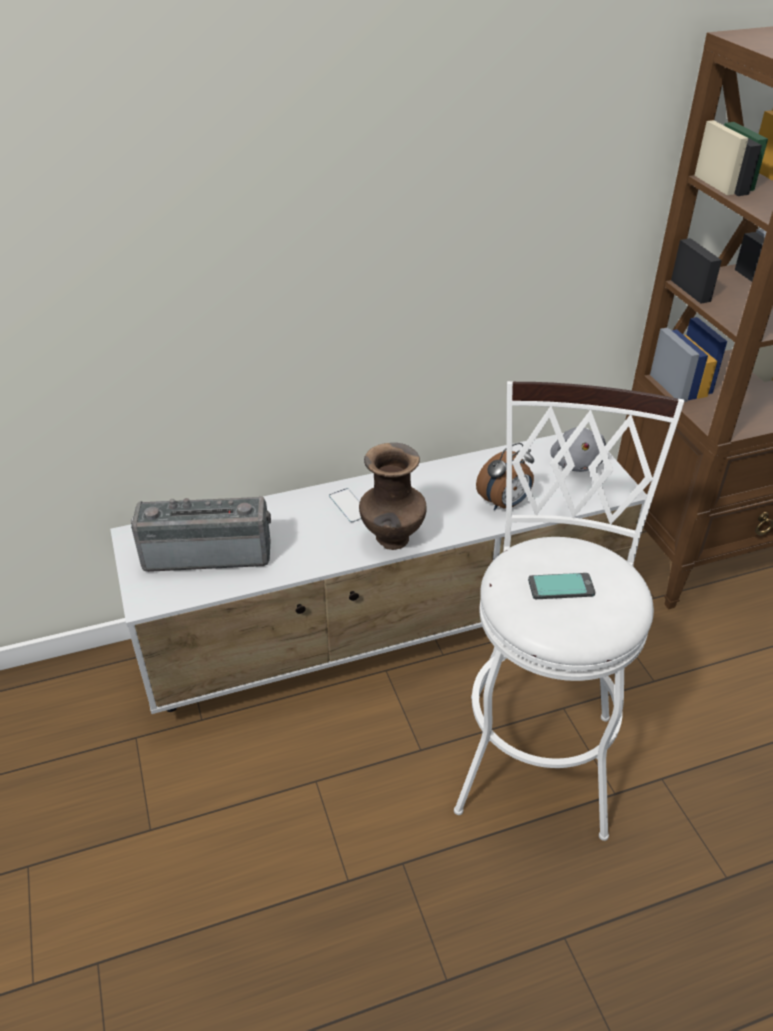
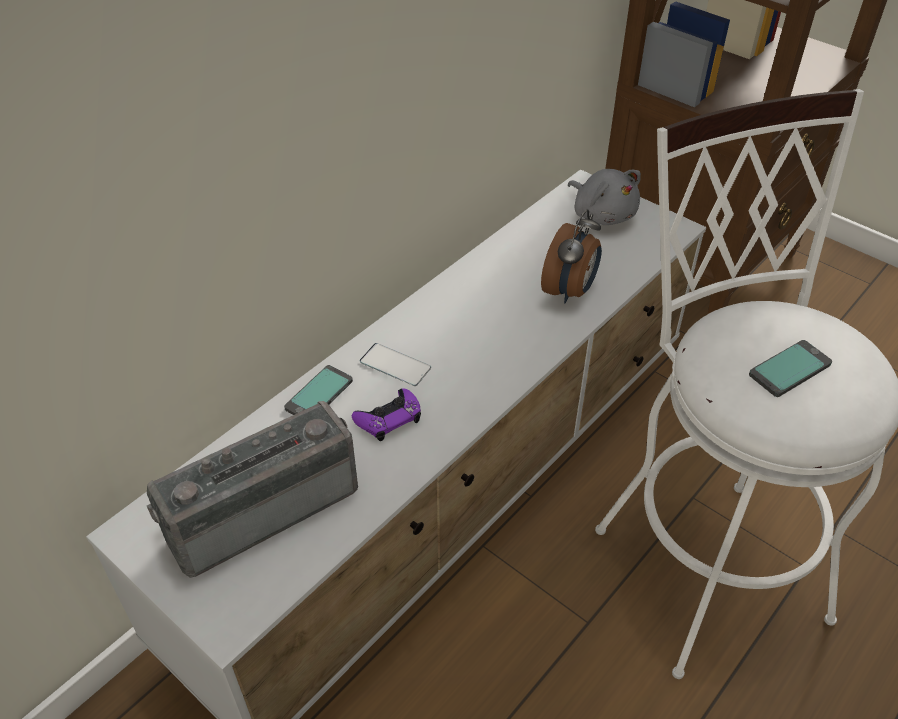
camera: 30 degrees left, 5 degrees up
brown vase [359,443,427,550] -> none
none -> phone [284,365,353,415]
none -> purple game controller [352,389,421,441]

